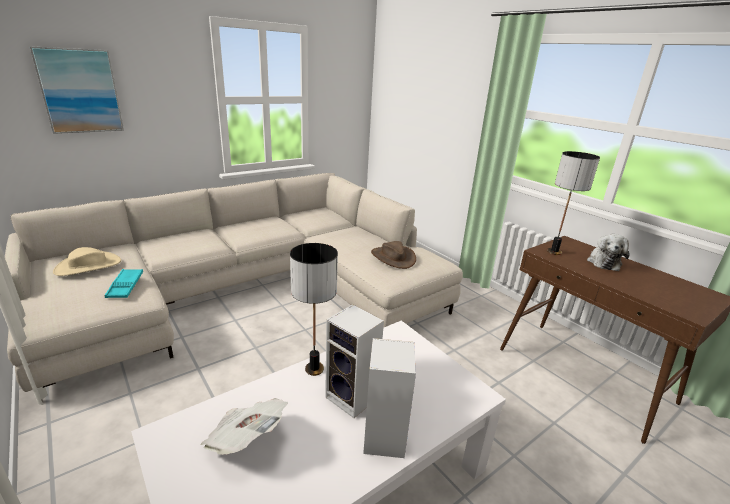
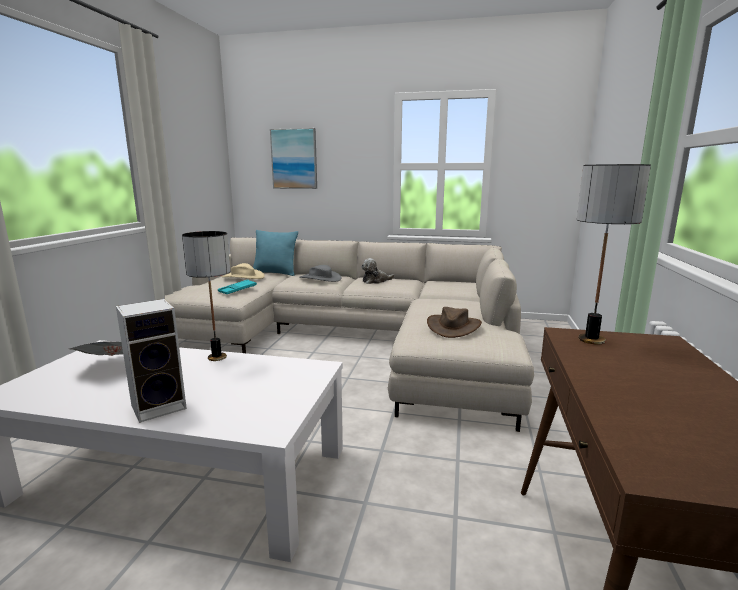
camera: 50 degrees right, 10 degrees down
speaker [325,304,384,418] -> none
plush toy [587,234,630,271] -> plush toy moved to [361,258,395,284]
none -> turquoise pillow [253,230,298,276]
none -> grey hat [299,265,341,282]

